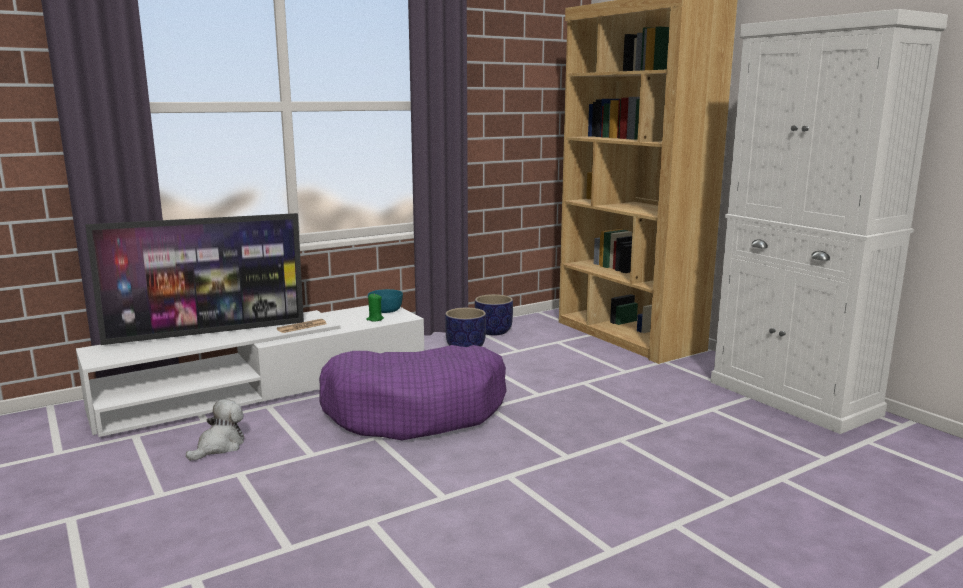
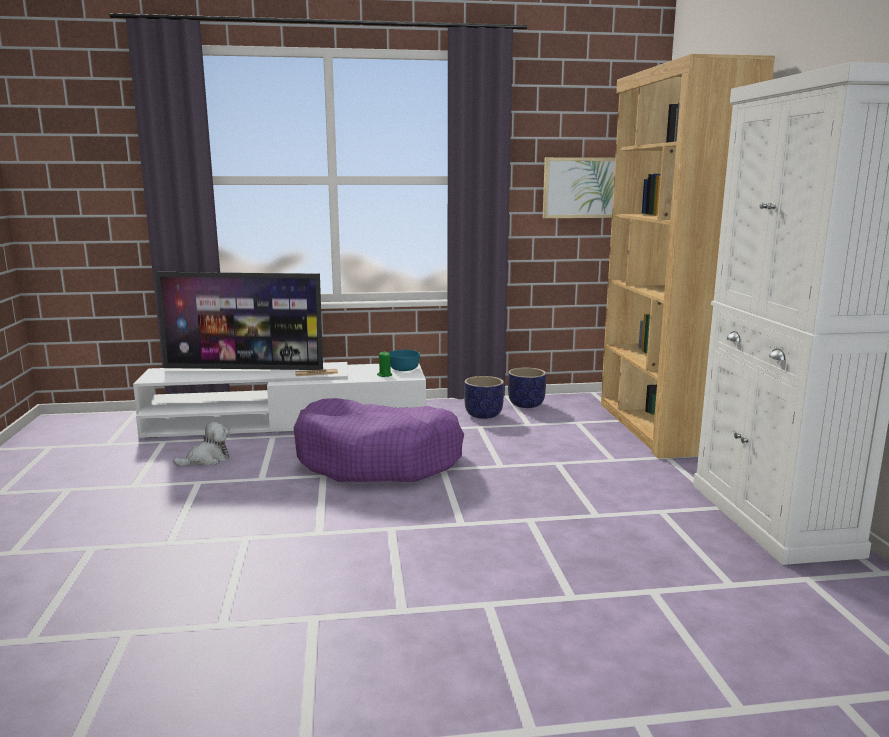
camera: 25 degrees right, 0 degrees up
none -> picture [543,157,615,218]

